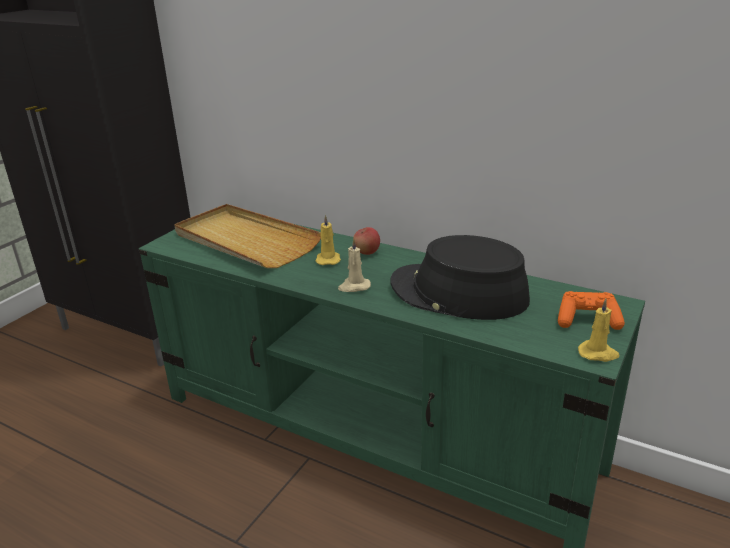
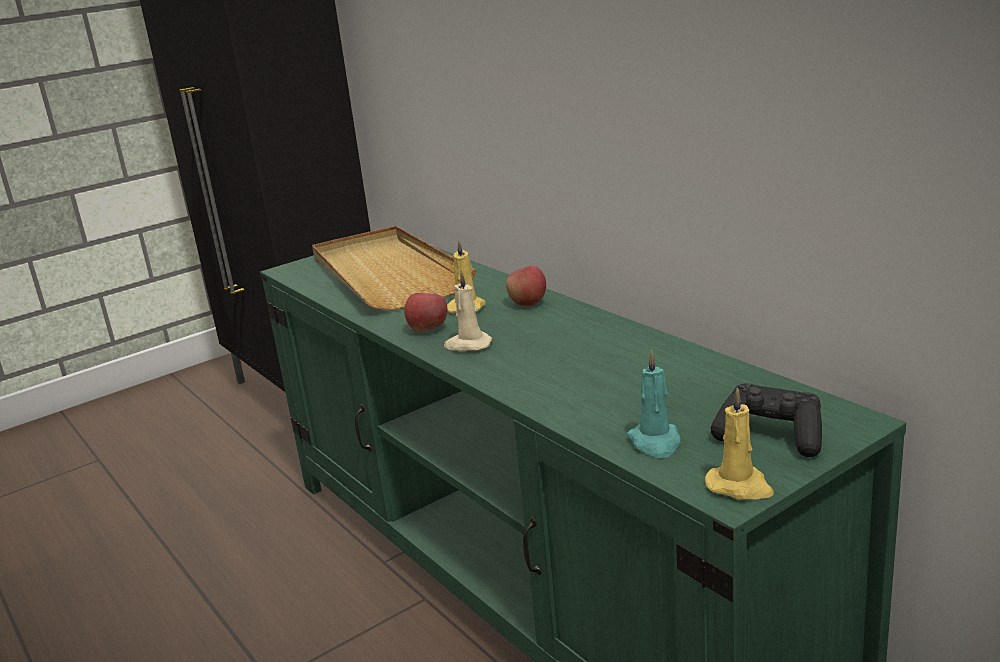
camera: 25 degrees right, 5 degrees down
black hat [390,235,530,320] -> none
orange game controller [558,291,625,330] -> black game controller [711,383,822,457]
none -> apple [404,293,448,332]
none -> turquoise candle [627,350,681,458]

